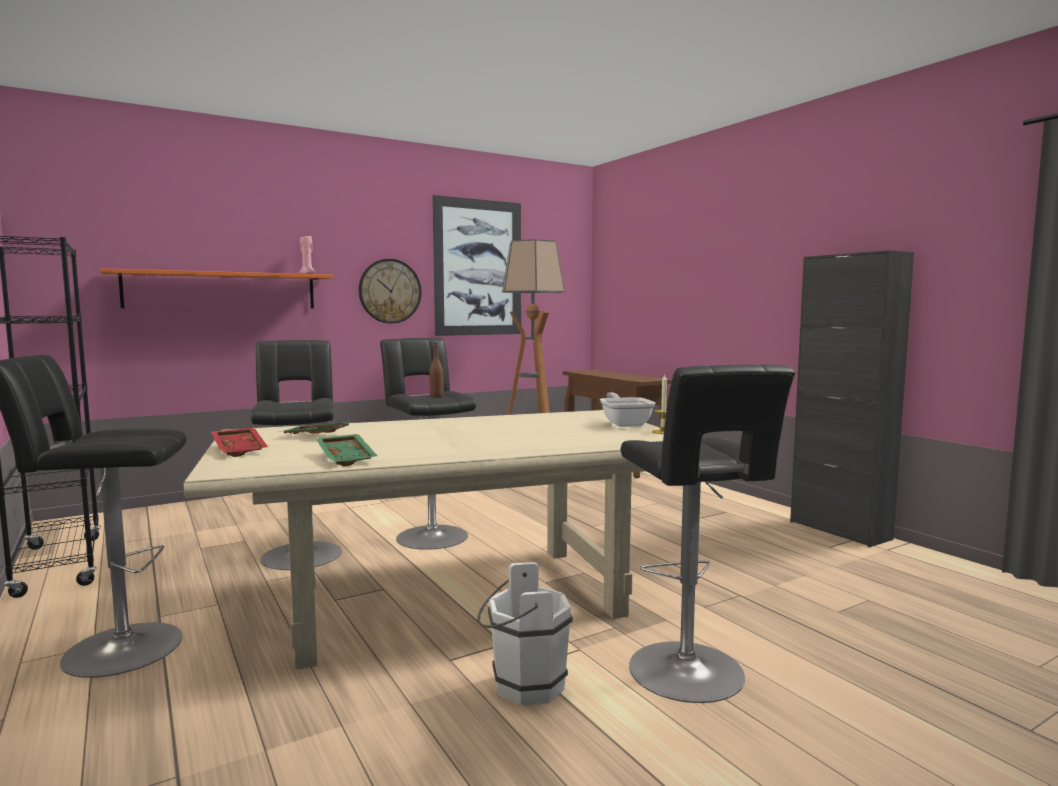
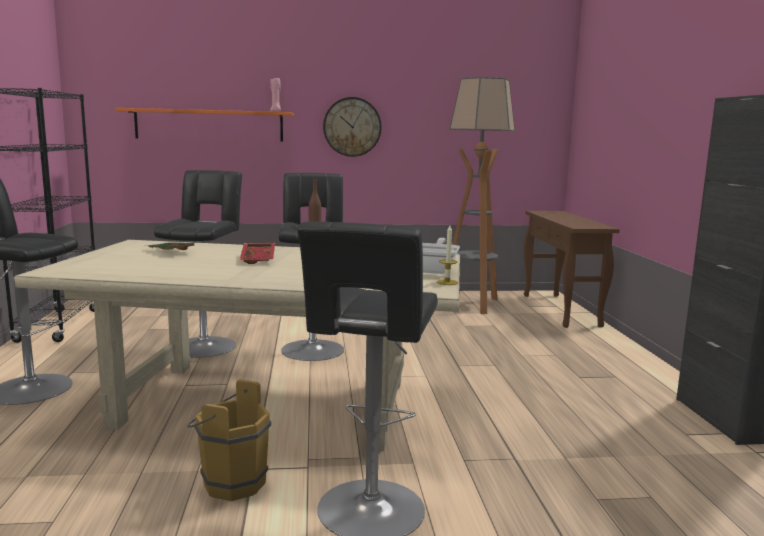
camera: 25 degrees right, 5 degrees up
red tray [211,427,268,457] -> red tray moved to [239,243,275,264]
green tray [316,434,378,466] -> none
picture [432,195,521,336] -> none
white bucket [477,562,572,705] -> brown bucket [187,379,271,501]

